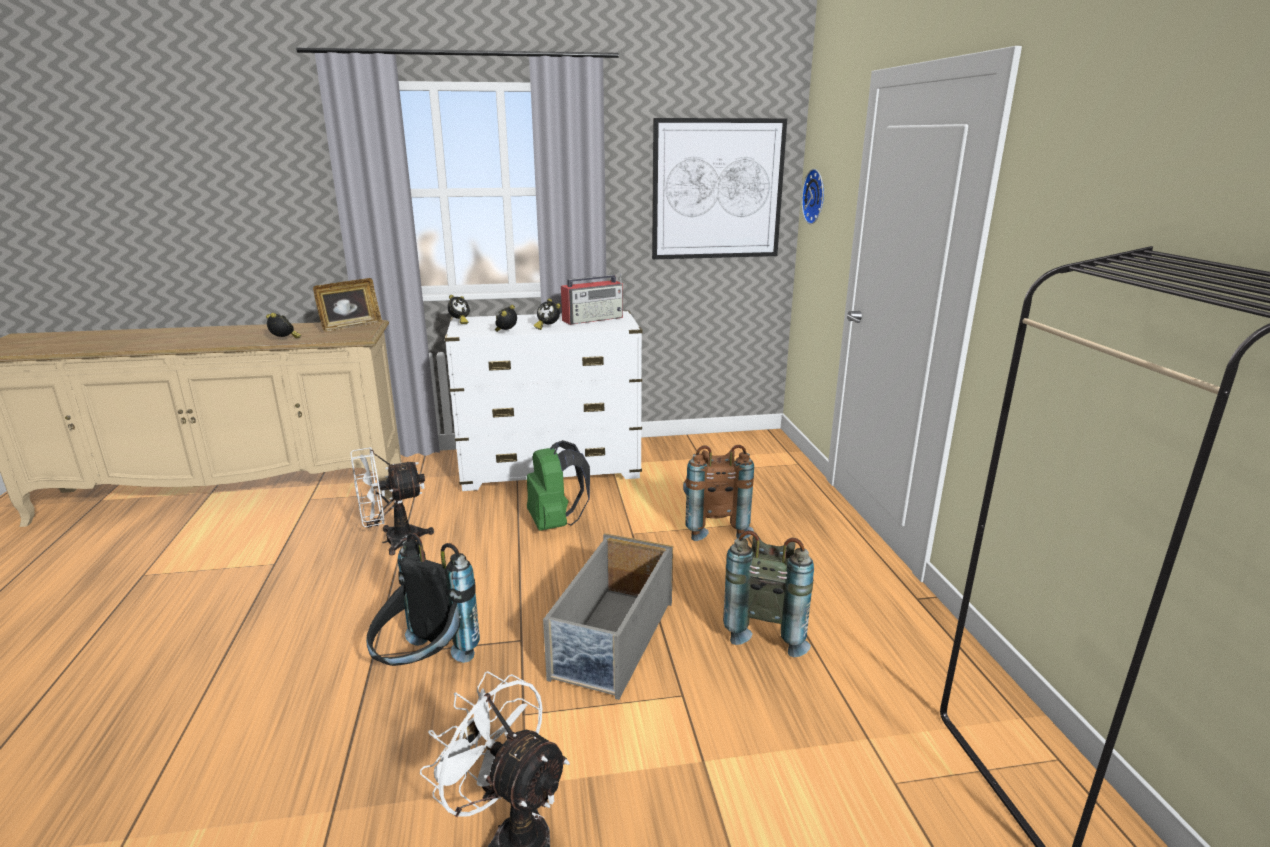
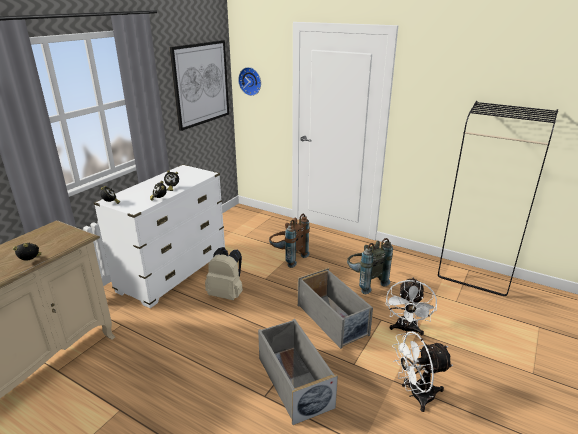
camera: 50 degrees left, 5 degrees up
picture frame [313,278,382,332] -> none
white fan [351,447,434,555] -> white fan moved to [386,277,437,335]
black backpack [366,533,480,666] -> grey storage box [258,319,338,425]
green backpack [527,440,590,531] -> beige backpack [205,247,243,300]
radio [561,274,623,325] -> none

